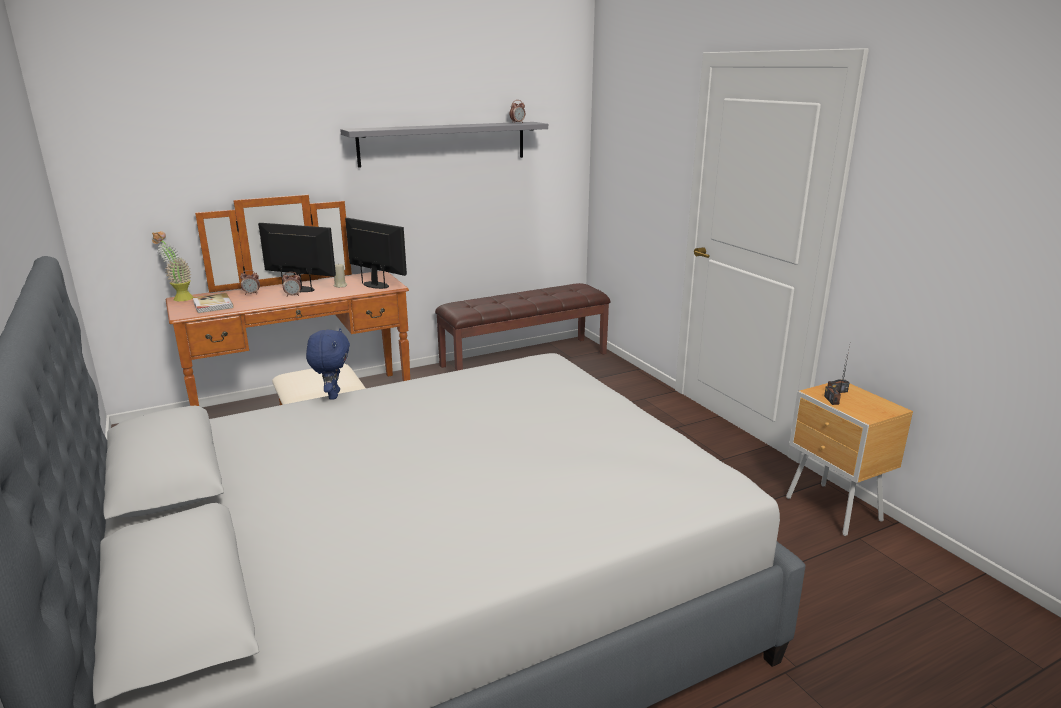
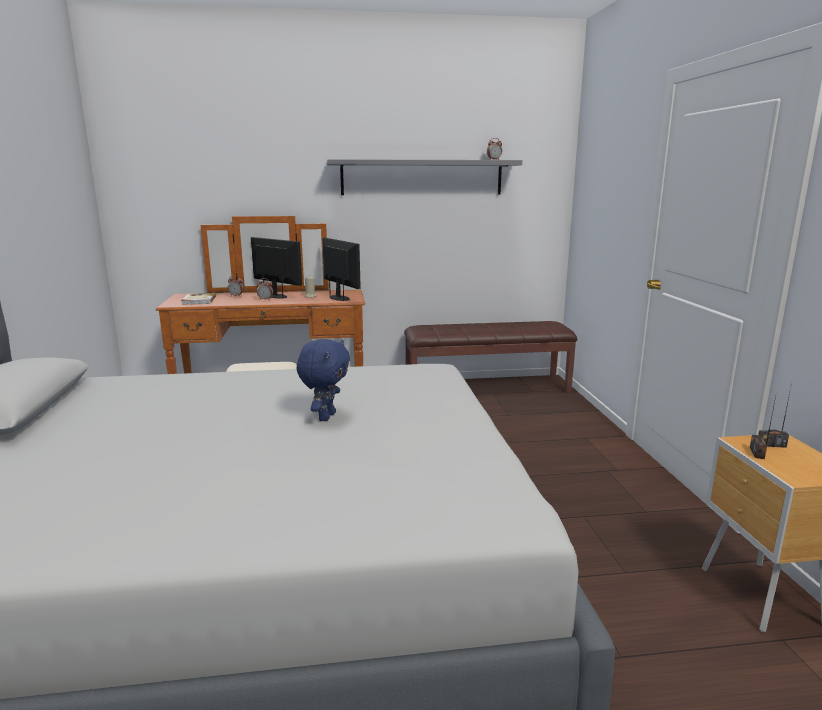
camera: 20 degrees right, 5 degrees down
potted plant [152,231,193,301] -> none
blue plush toy [306,328,350,400] -> blue plush toy moved to [297,339,350,421]

